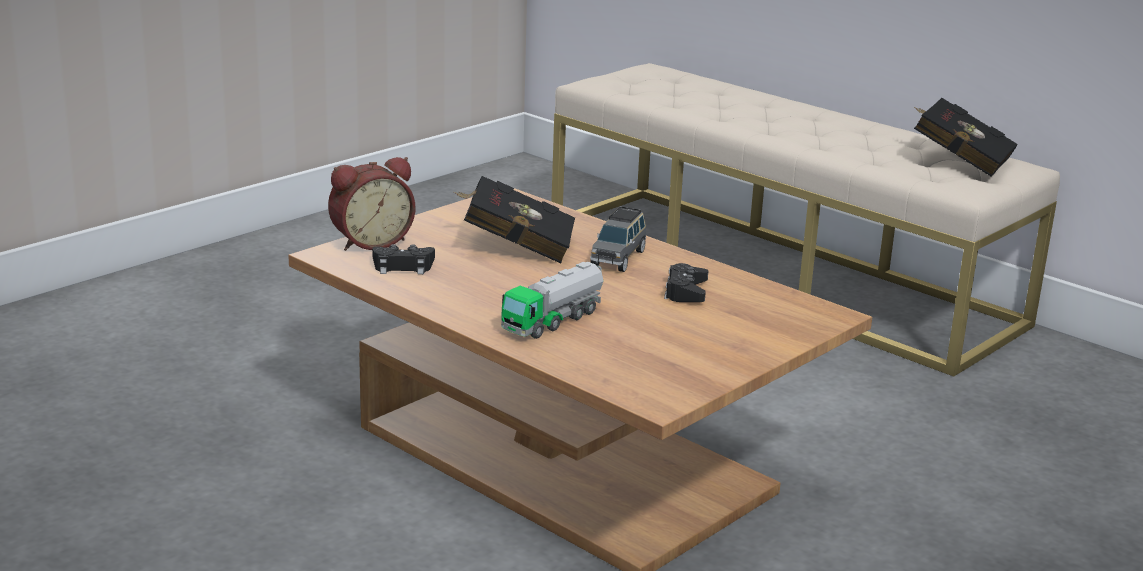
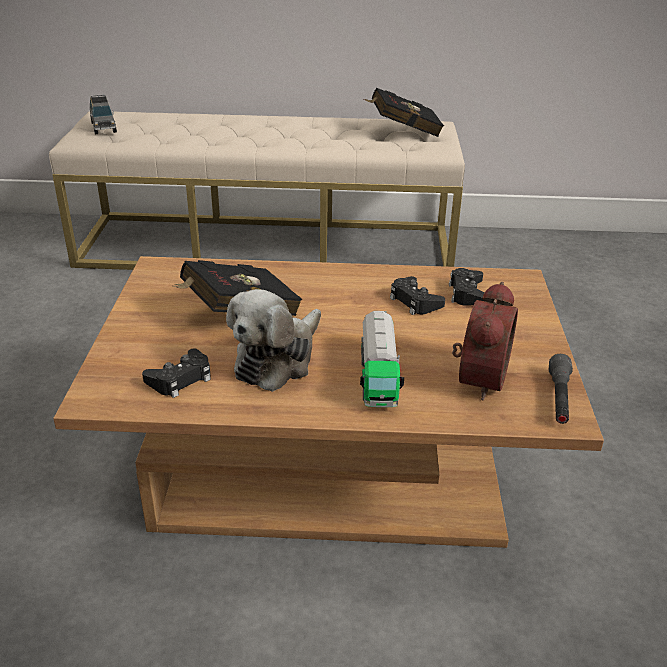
camera: 40 degrees left, 10 degrees up
alarm clock [328,157,415,251] -> alarm clock moved to [452,282,518,401]
grey toy car [590,206,646,272] -> grey toy car moved to [90,95,117,134]
none -> plush toy [226,289,321,392]
none -> black game controller [449,268,487,305]
none -> grey flashlight [549,354,573,424]

